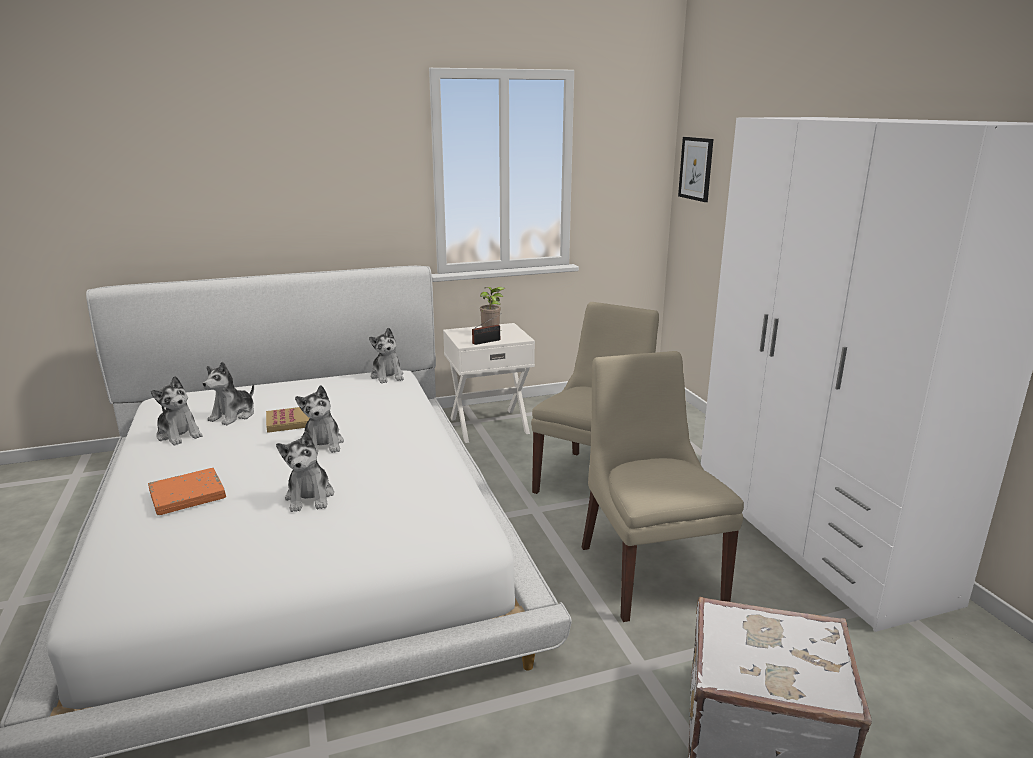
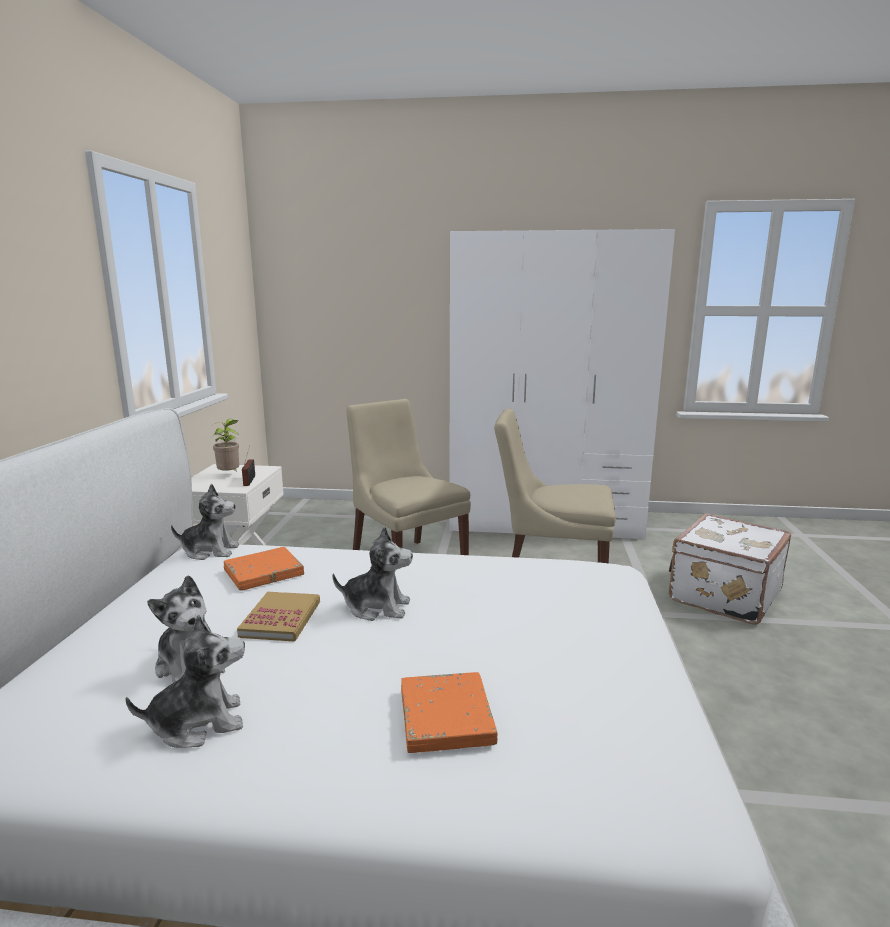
camera: 65 degrees left, 5 degrees down
plush toy [276,431,334,512] -> none
picture [678,137,713,202] -> none
none -> orange book [224,547,304,590]

